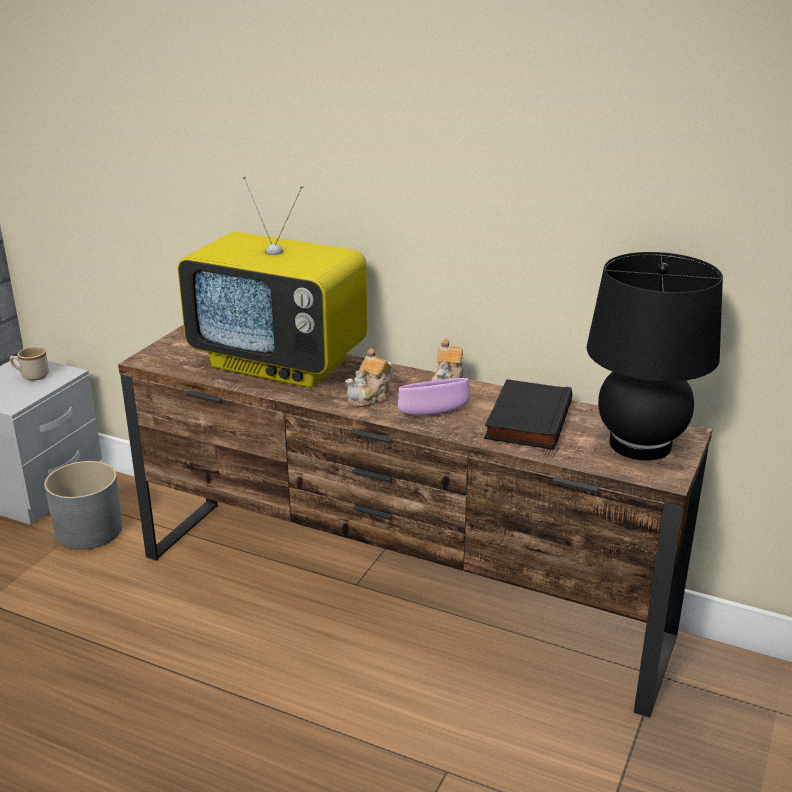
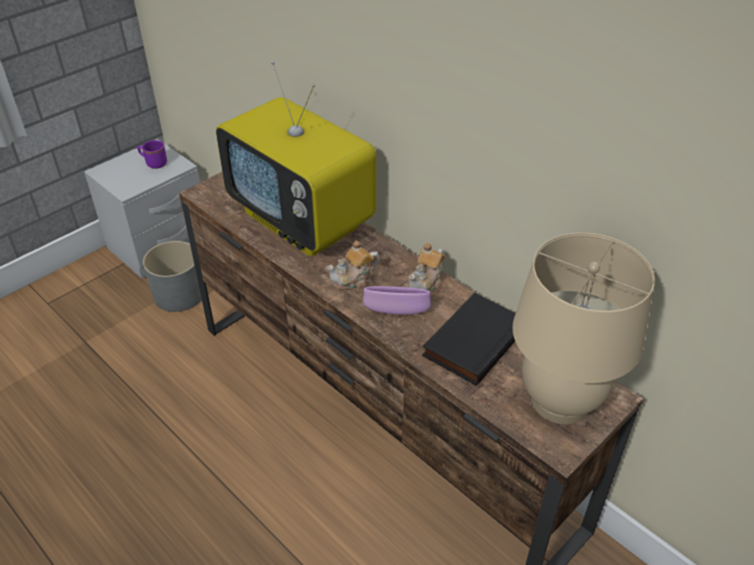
camera: 20 degrees right, 15 degrees up
beige mug [10,347,49,381] -> purple mug [137,140,167,169]
black table lamp [587,252,723,461] -> beige table lamp [513,233,655,424]

